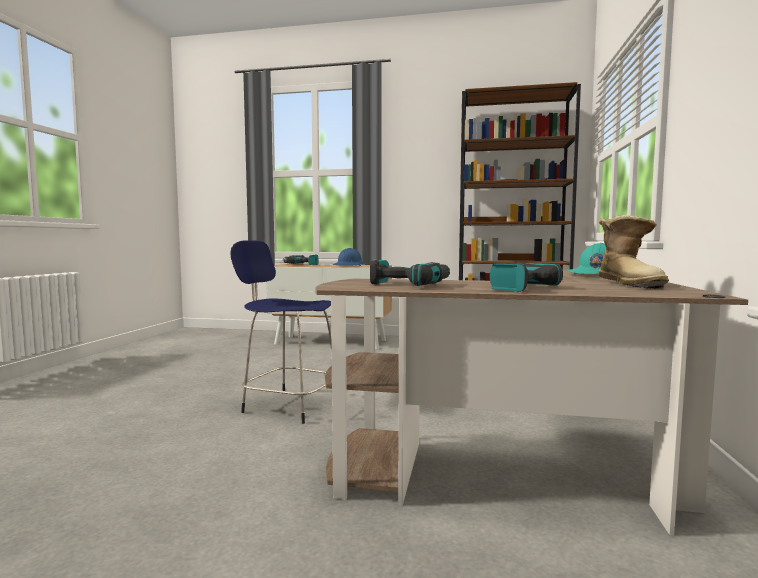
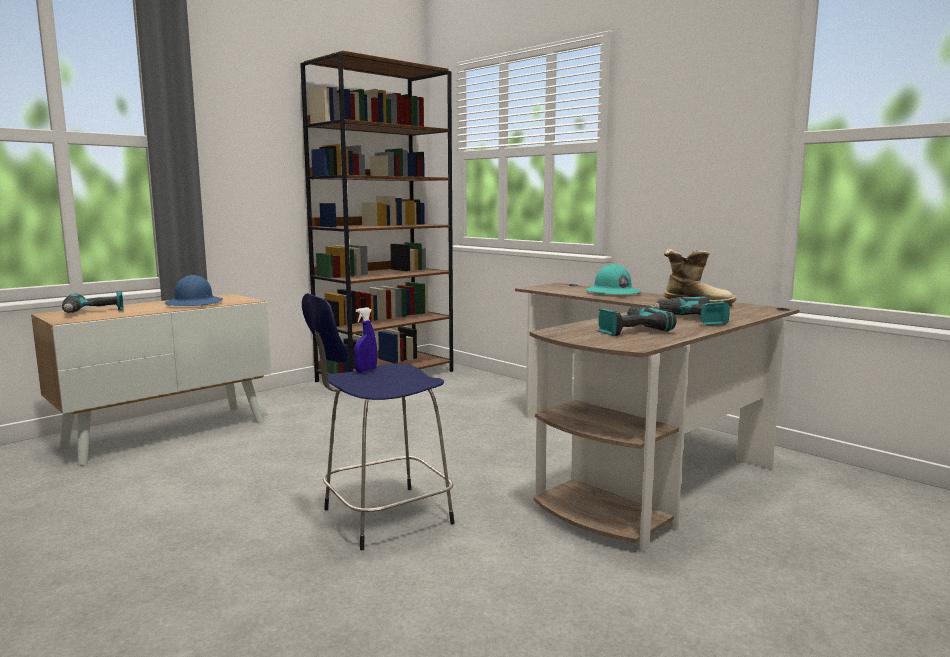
camera: 55 degrees left, 5 degrees up
none -> blue spray bottle [354,307,377,373]

